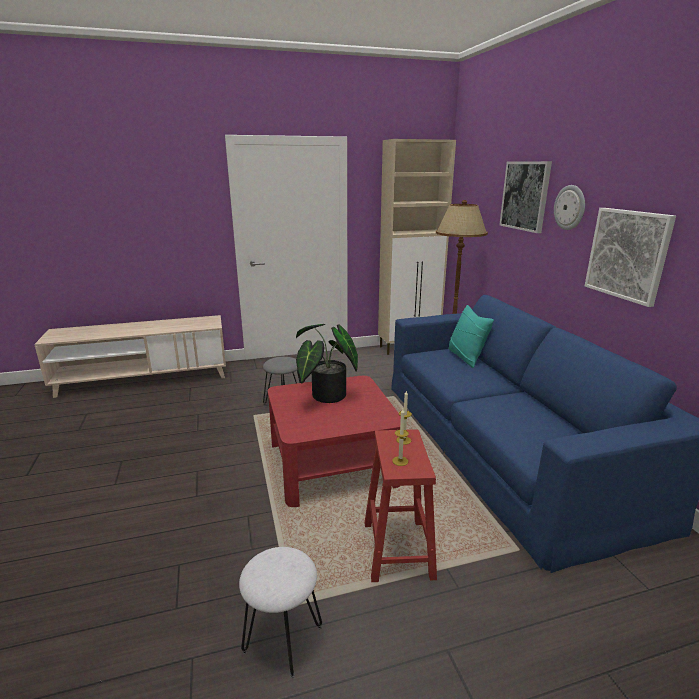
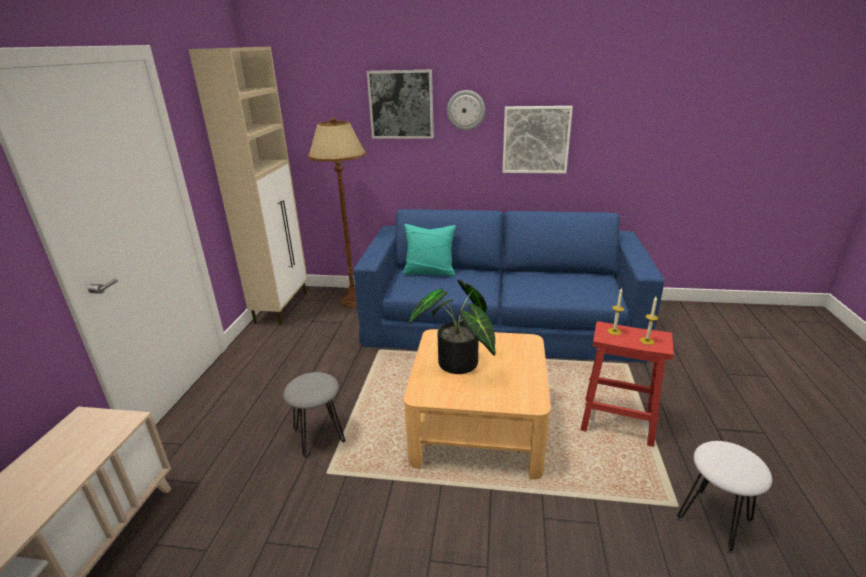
camera: 65 degrees left, 5 degrees up
red coffee table [268,376,401,507] -> beige coffee table [404,329,551,479]

